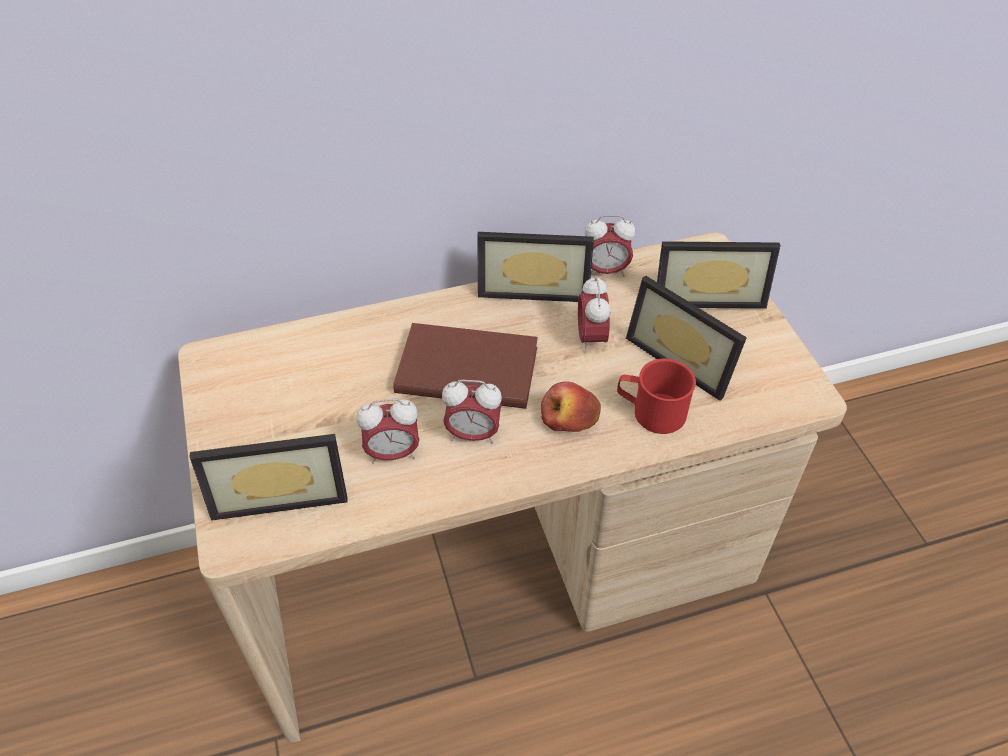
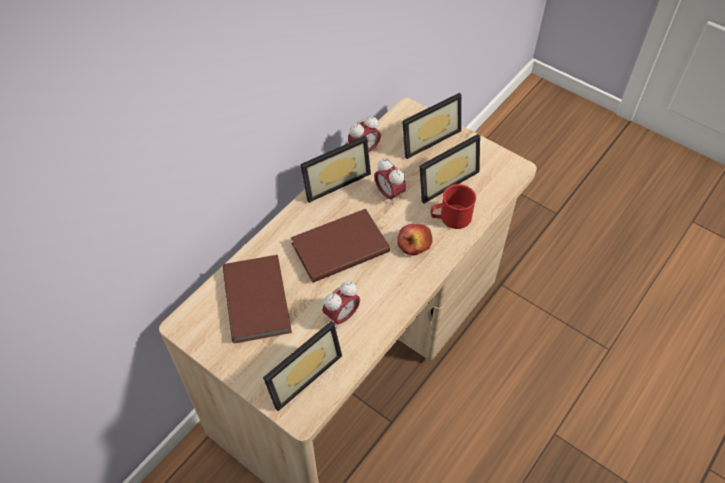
camera: 35 degrees left, 5 degrees up
alarm clock [442,380,502,444] -> none
picture frame [626,276,747,401] -> picture frame turned 45 degrees counterclockwise [420,134,480,204]
none -> brown book [223,255,292,343]

